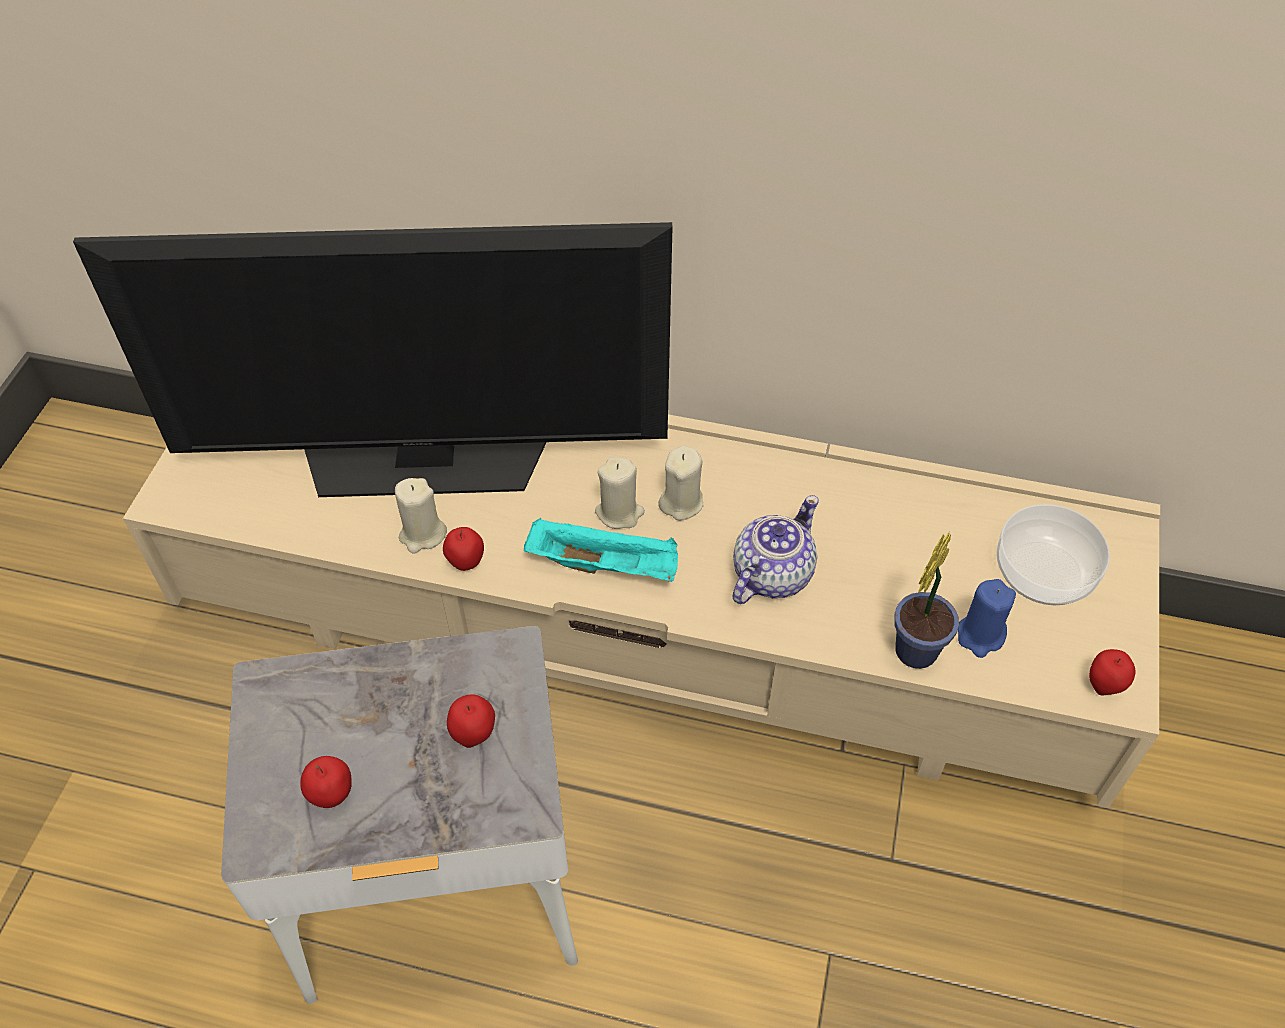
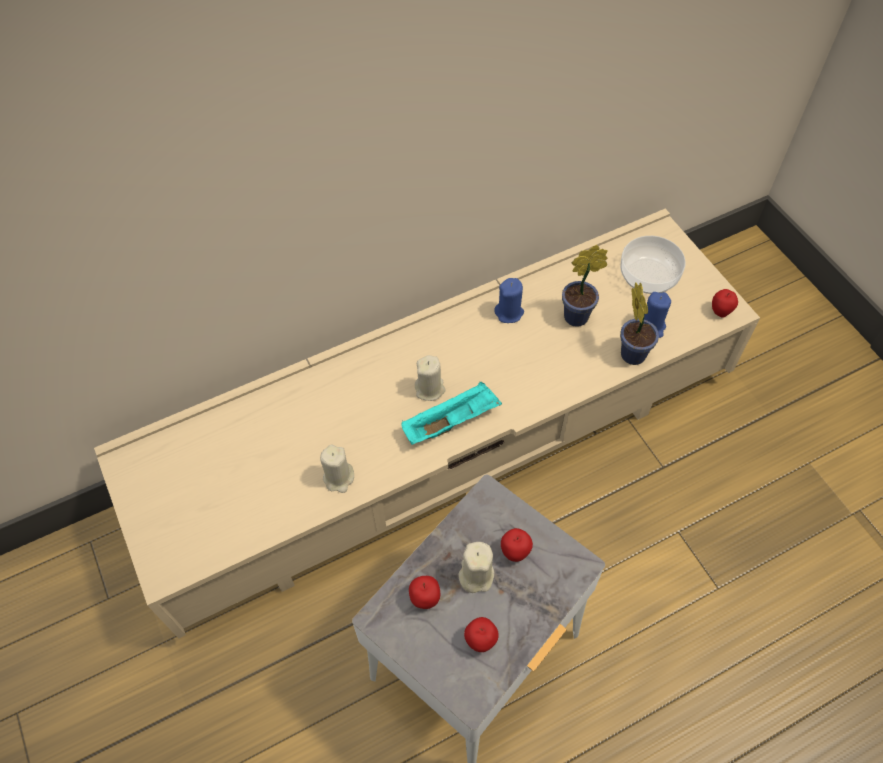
camera: 40 degrees left, 5 degrees up
television [73,222,672,497] -> none
apple [443,527,484,571] -> apple moved to [409,576,440,609]
beige candle [658,445,703,521] -> beige candle moved to [458,542,494,593]
teapot [732,495,819,604] -> none
none -> blue candle [494,278,524,323]
none -> potted plant [562,245,608,327]

